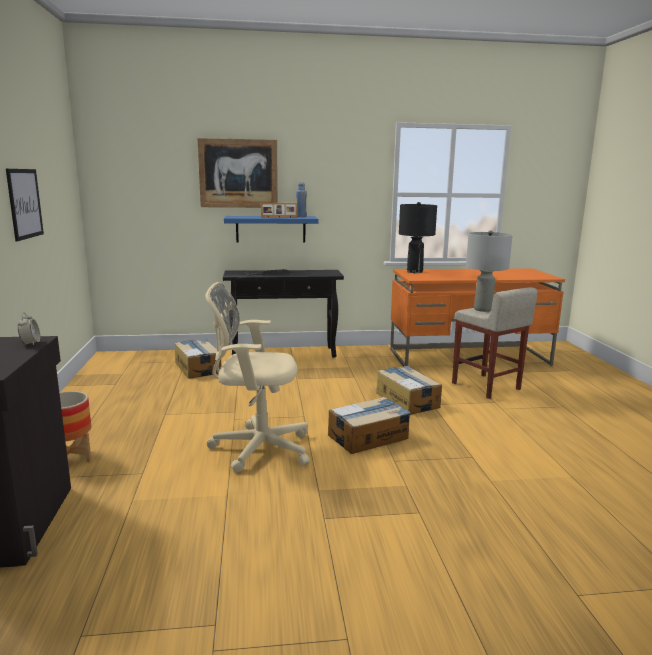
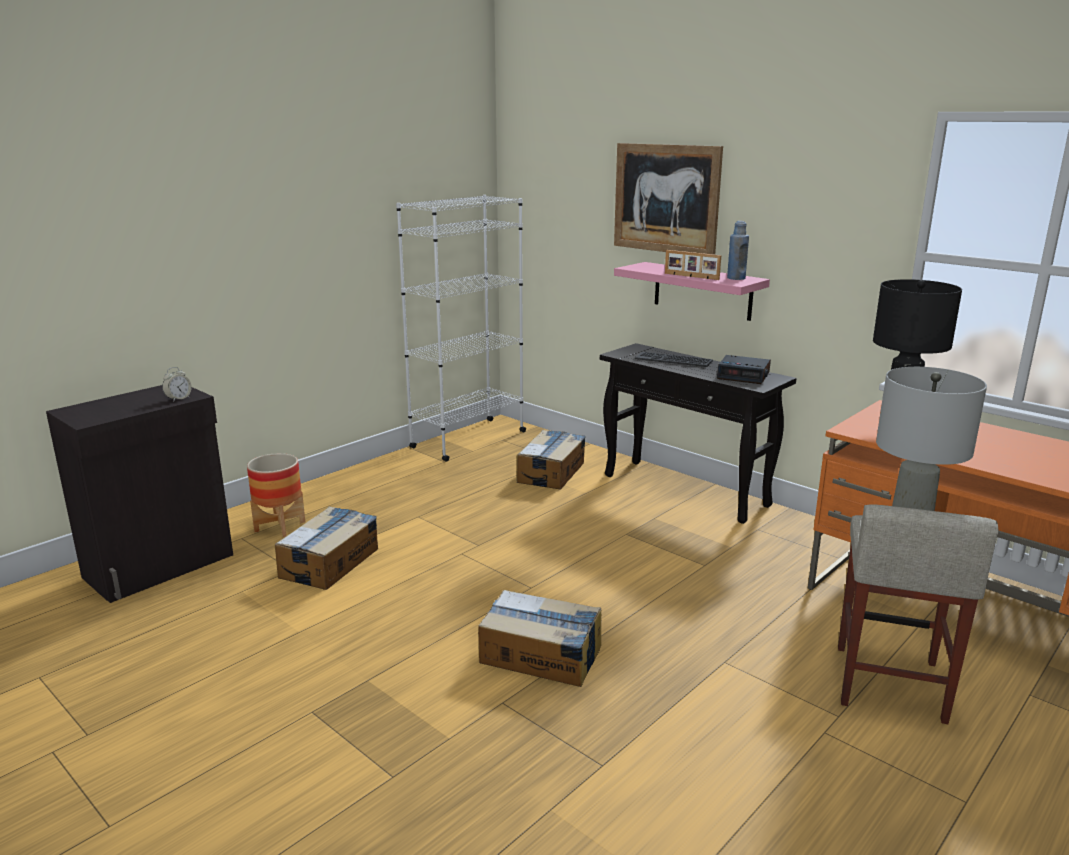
camera: 50 degrees right, 5 degrees up
picture [6,169,44,241] -> none
beige office chair [205,282,310,473] -> none
blue shelf [224,216,318,242] -> pink shelf [614,262,770,321]
cardboard box [376,366,442,415] -> cardboard box moved to [275,506,378,590]
none -> white bookcase [396,195,526,462]
none -> alarm clock [717,355,771,384]

